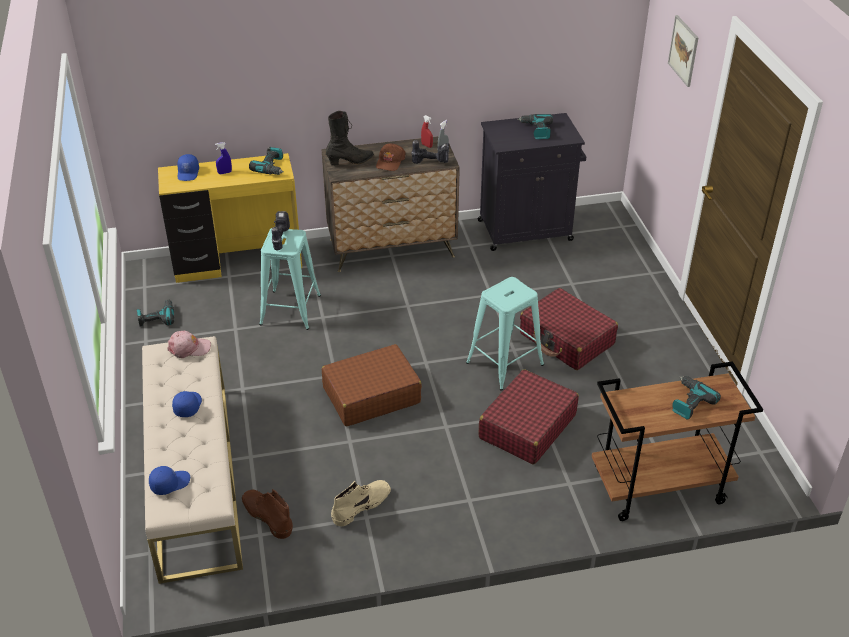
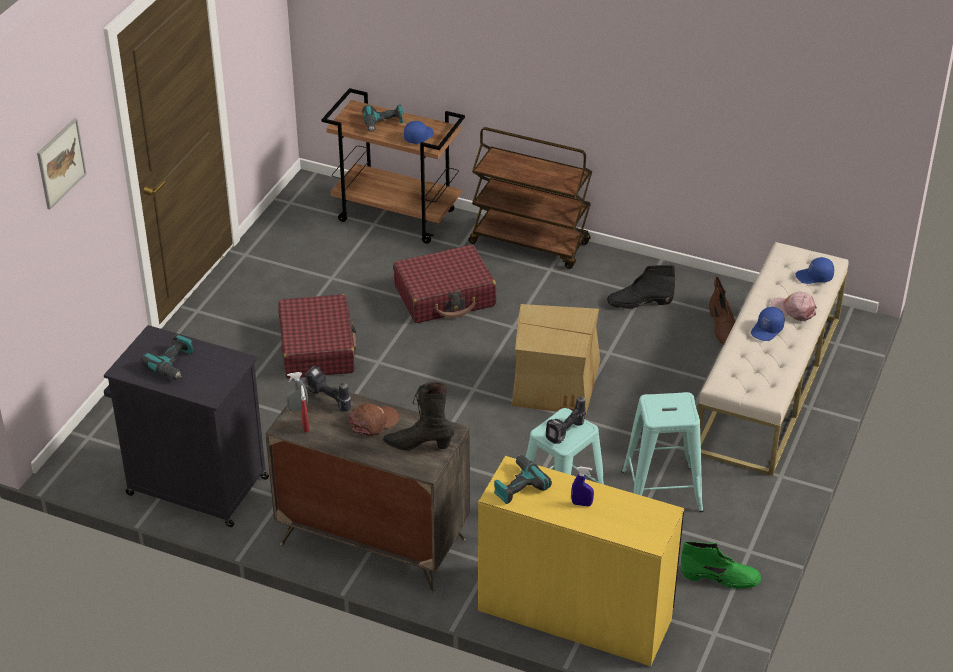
camera: 145 degrees left, 0 degrees up
power drill [137,299,174,327] -> green boot [681,541,761,589]
pink cap [167,331,211,358] -> pink cap moved to [771,292,817,321]
blue cap [177,154,199,181] -> blue cap moved to [404,121,434,144]
brown suitcase [322,344,422,426] -> cardboard box [512,304,600,415]
beige boot [331,480,391,526] -> black boot [607,265,675,309]
turquoise stool [466,277,544,390] -> turquoise stool moved to [621,392,703,512]
none -> brown cart [468,127,592,269]

